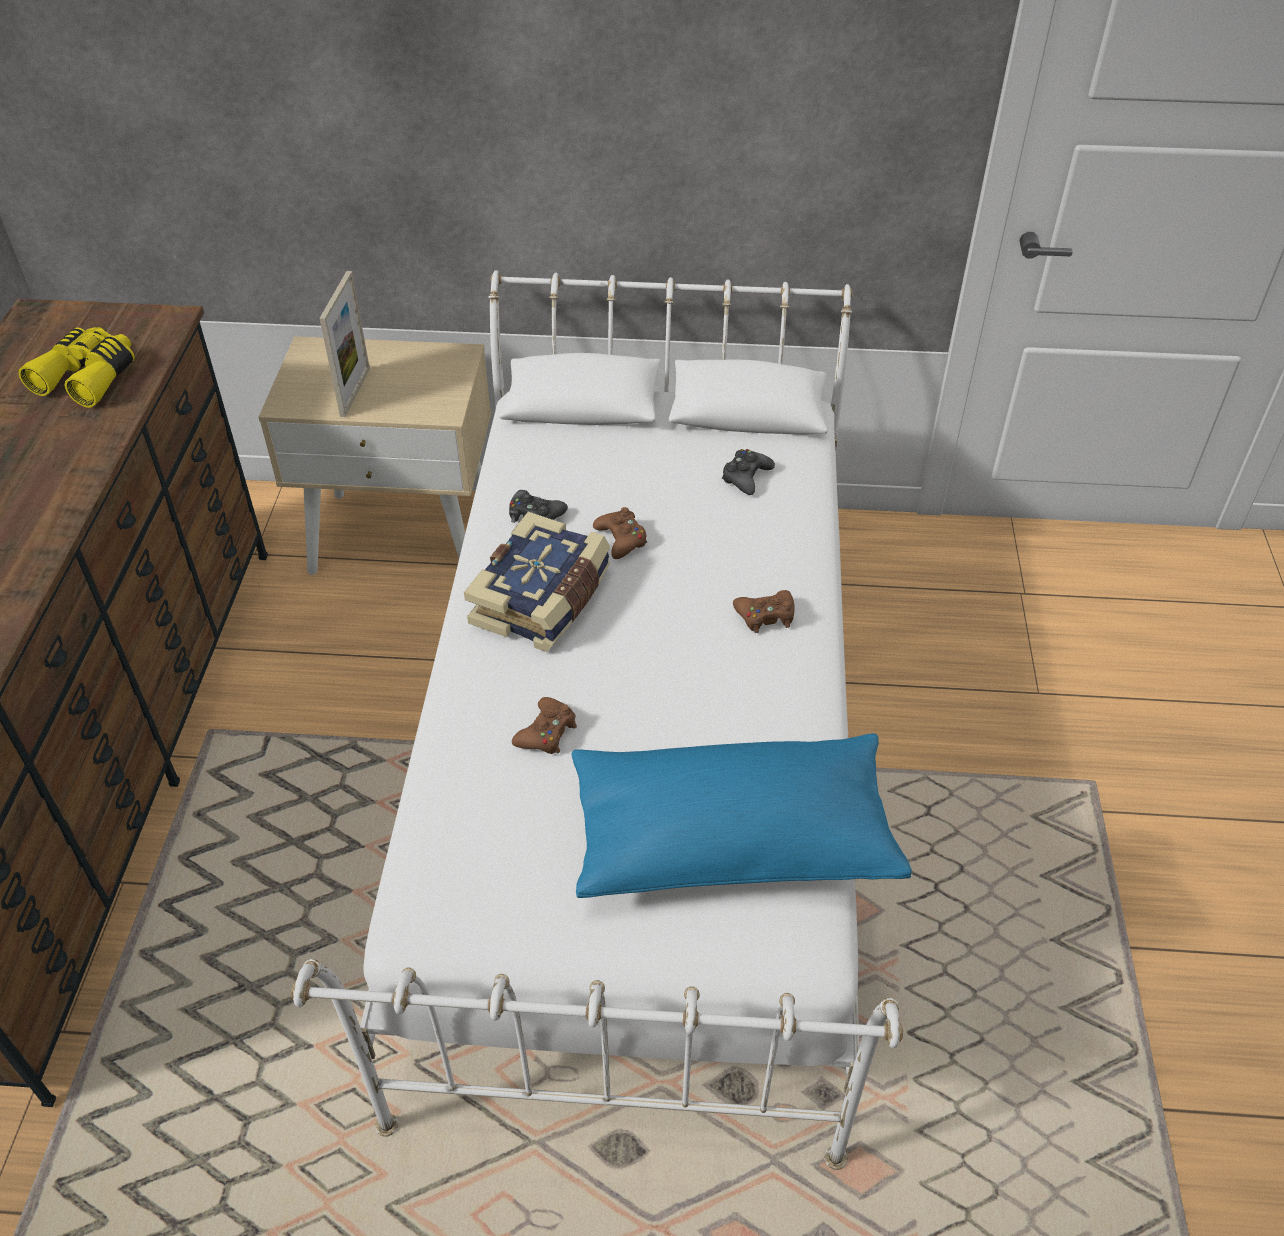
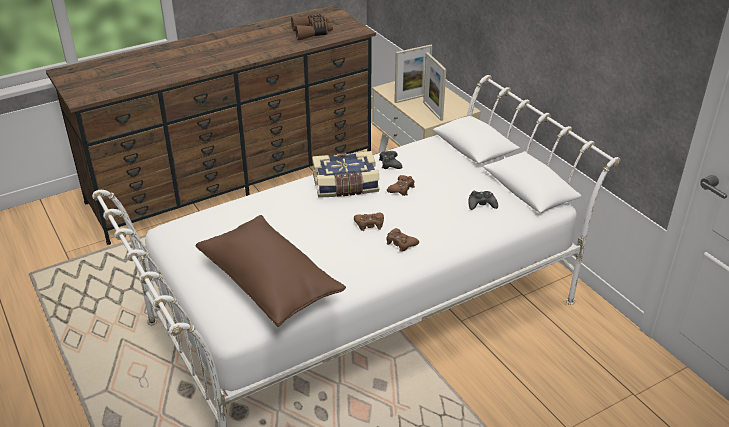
camera: 55 degrees right, 10 degrees down
yellow binoculars [18,327,135,408] -> brown binoculars [291,14,333,40]
brown game controller [512,697,577,754] -> brown game controller moved to [354,213,384,231]
blue pillow [572,733,912,898] -> brown pillow [196,215,346,327]
none -> picture frame [423,52,446,121]

